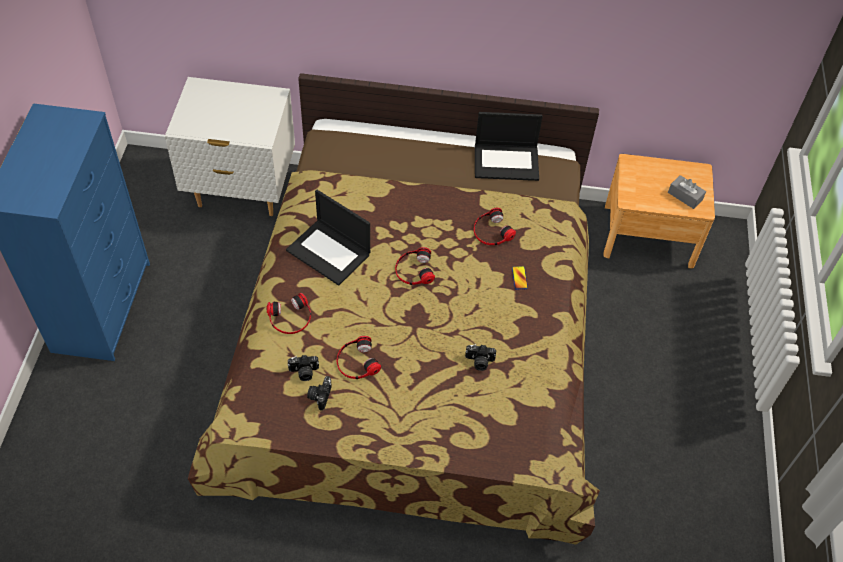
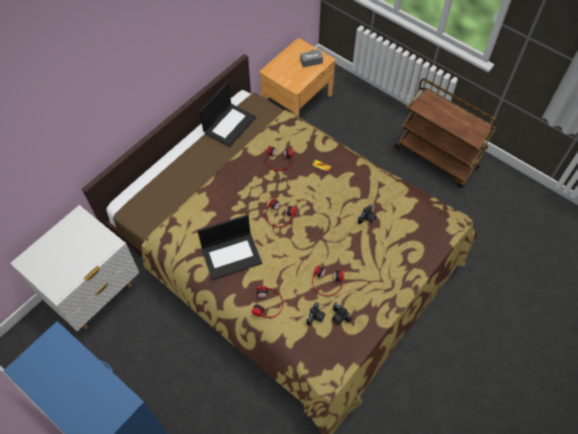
camera: 55 degrees left, 5 degrees up
none -> brown cart [395,78,497,188]

